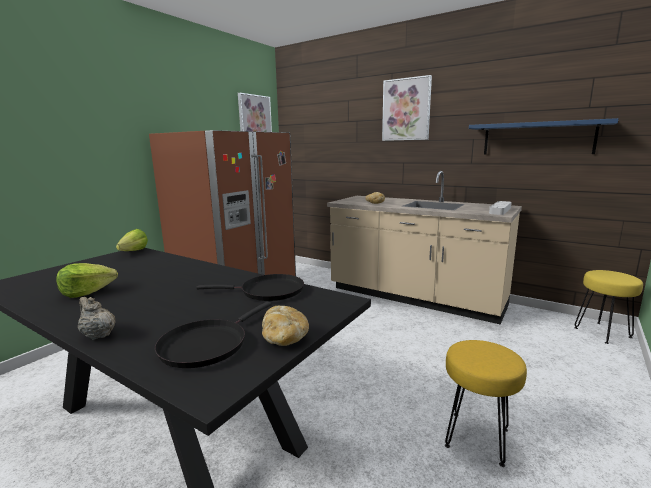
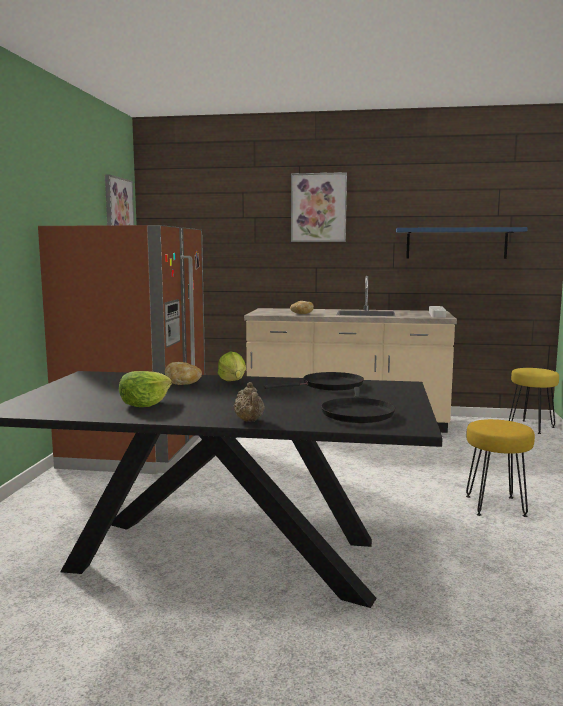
camera: 25 degrees left, 5 degrees down
beige teapot [78,297,116,339] -> beige teapot turned 120 degrees counterclockwise [233,382,265,422]
lettuce [116,229,148,251] -> lettuce moved to [218,351,246,381]
bread [262,306,309,346] -> bread moved to [165,362,202,385]

